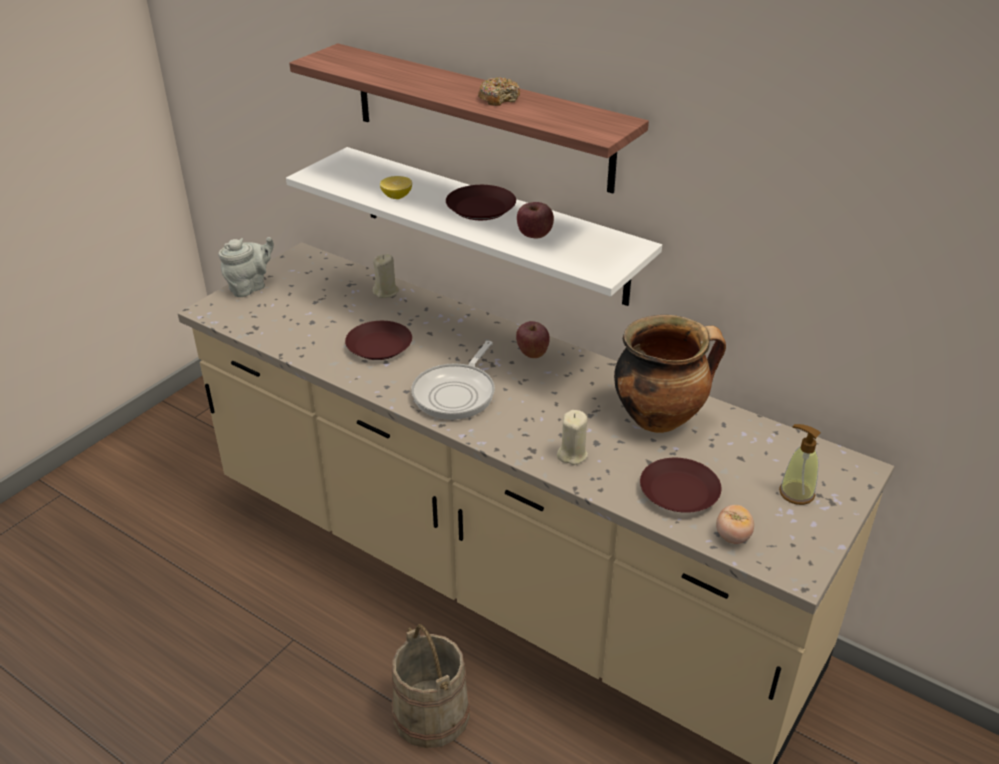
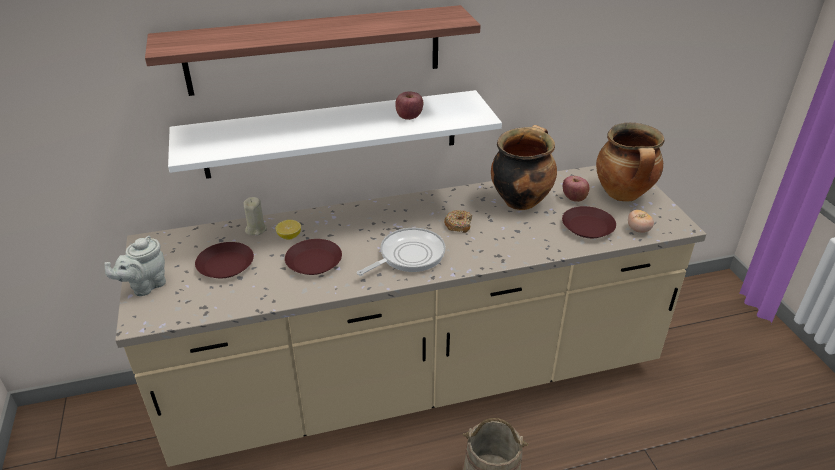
camera: 50 degrees left, 0 degrees up
grey teapot [218,237,274,297] -> grey teapot turned 135 degrees counterclockwise [104,236,166,296]
lemon [380,176,412,199] -> lemon moved to [276,220,301,240]
frying pan [411,341,495,420] -> frying pan turned 105 degrees counterclockwise [357,228,446,275]
brown plate [446,185,516,220] -> brown plate moved to [195,242,254,279]
donut [478,77,520,106] -> donut moved to [444,210,472,233]
apple [516,321,550,358] -> apple moved to [563,176,589,202]
beige candle [557,410,588,465] -> none
soap dispenser [779,424,821,505] -> cooking pot [596,123,665,201]

